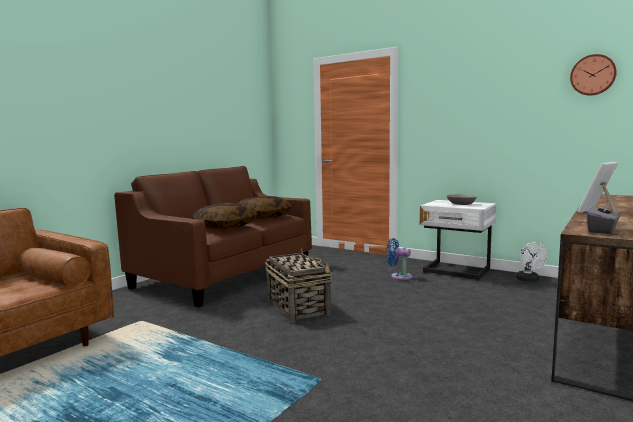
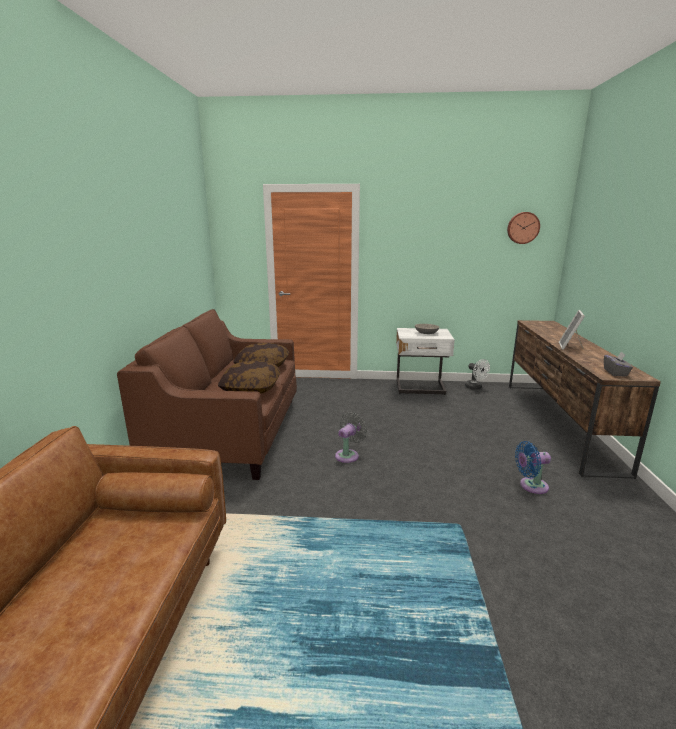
camera: 30 degrees left, 10 degrees up
basket [265,248,333,323] -> grey fan [335,412,367,463]
blue fan [386,238,413,280] -> blue fan moved to [515,441,551,494]

